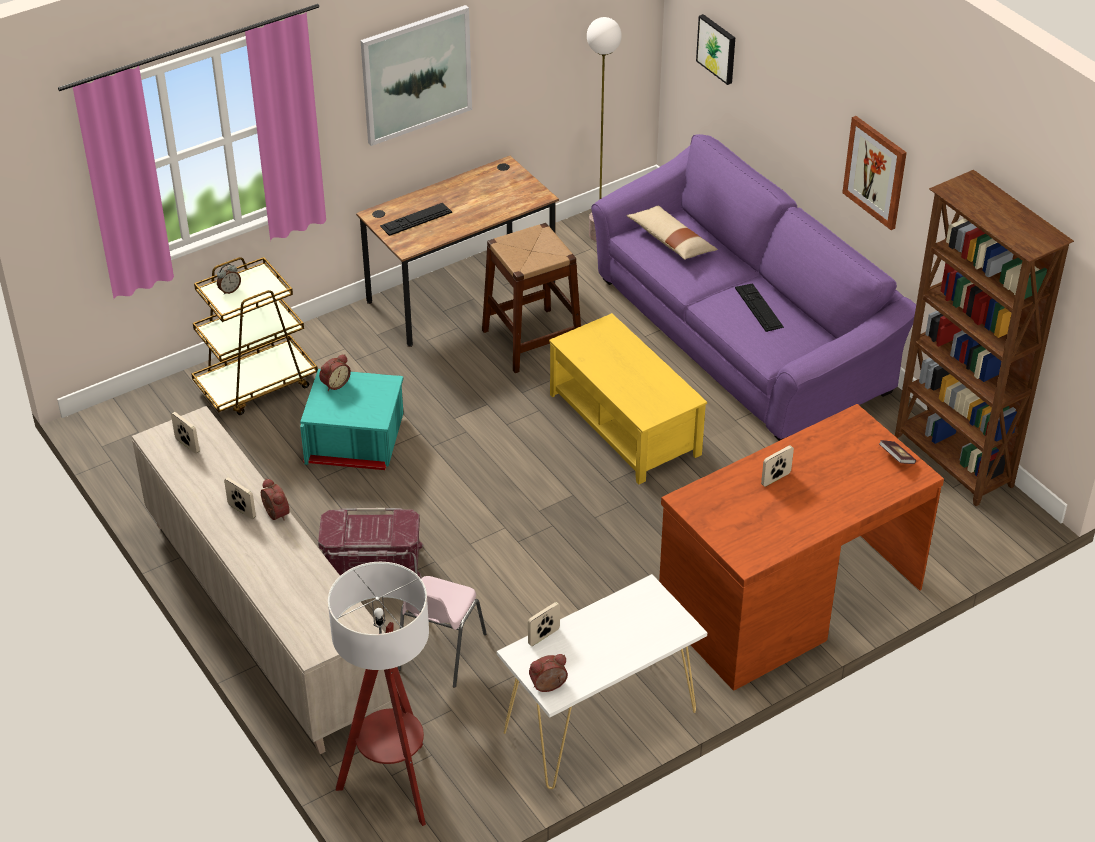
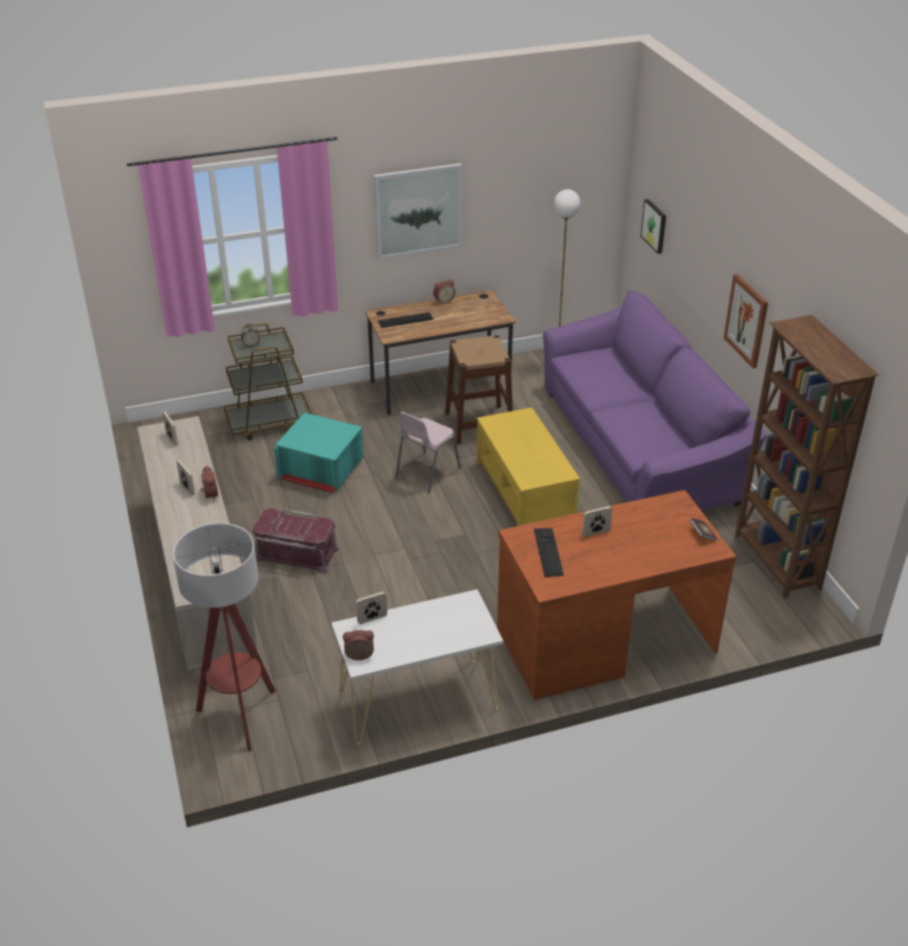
camera: 15 degrees right, 5 degrees down
alarm clock [319,354,351,391] -> alarm clock moved to [433,280,455,304]
pink chair [398,576,487,688] -> pink chair moved to [395,412,461,493]
beige pillow [627,205,718,260] -> none
keyboard [735,283,784,332] -> keyboard moved to [534,528,564,577]

